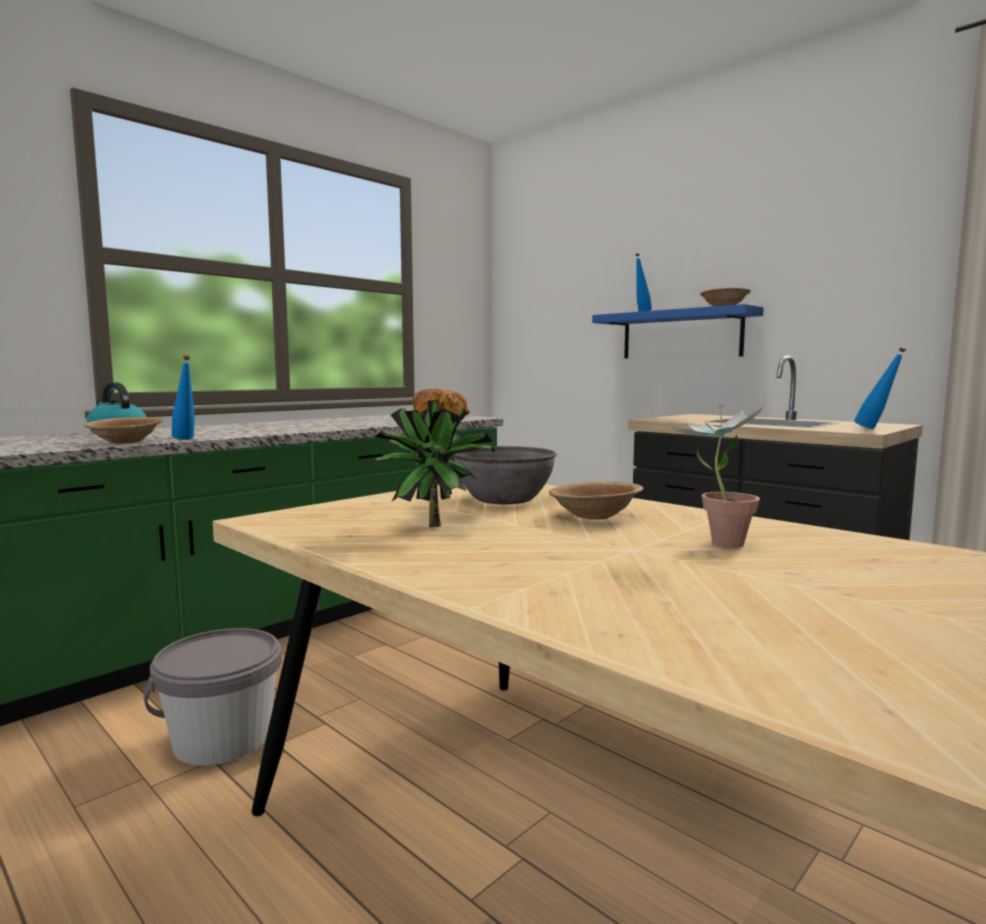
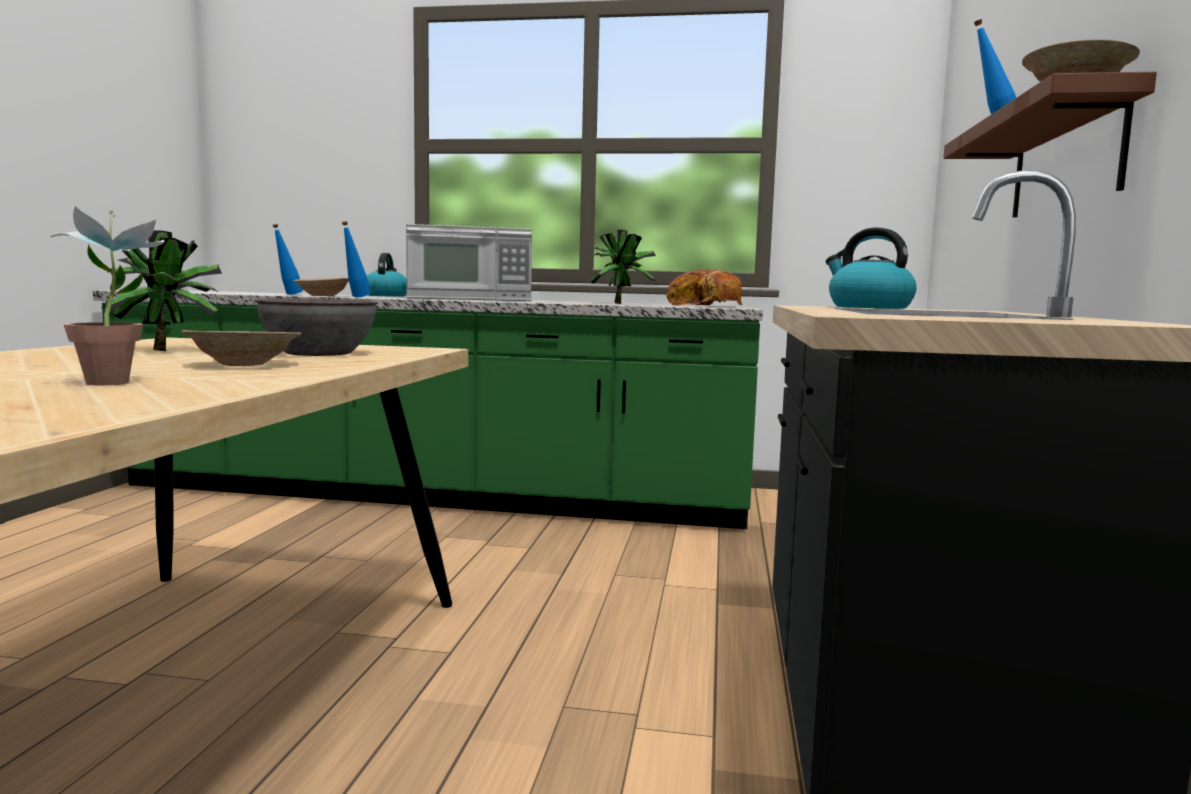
camera: 55 degrees right, 0 degrees up
grey bucket [144,628,282,766] -> none
blue shelf [592,304,764,358] -> brown shelf [943,72,1157,218]
blue bottle [854,347,906,429] -> blue bottle moved to [273,224,303,295]
none -> microwave [406,224,532,301]
none -> potted plant [590,230,656,304]
none -> kettle [826,227,917,309]

